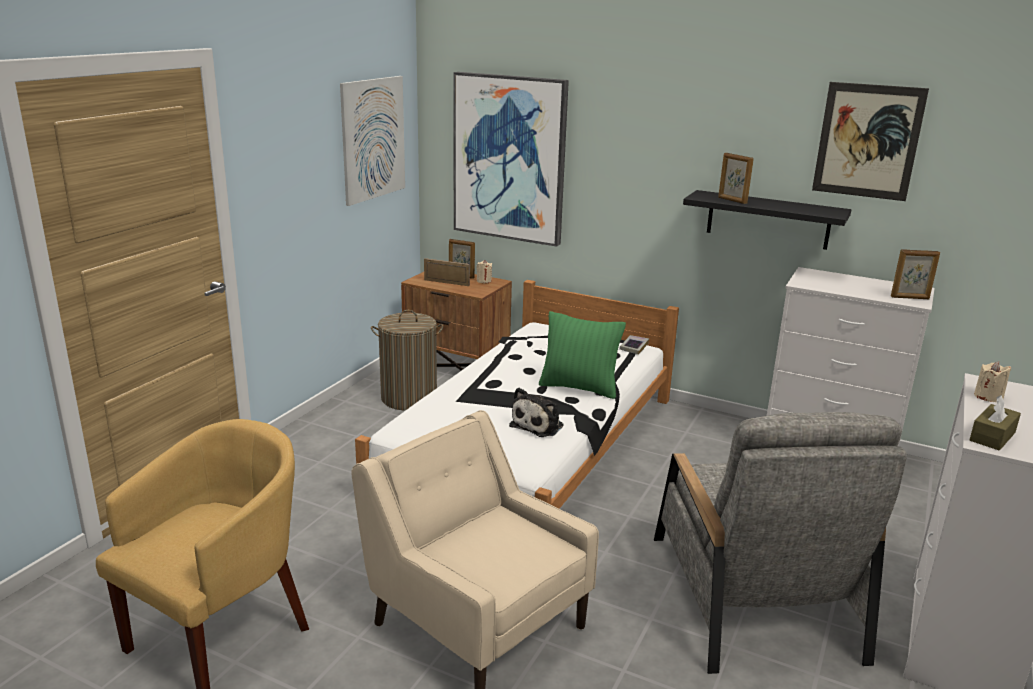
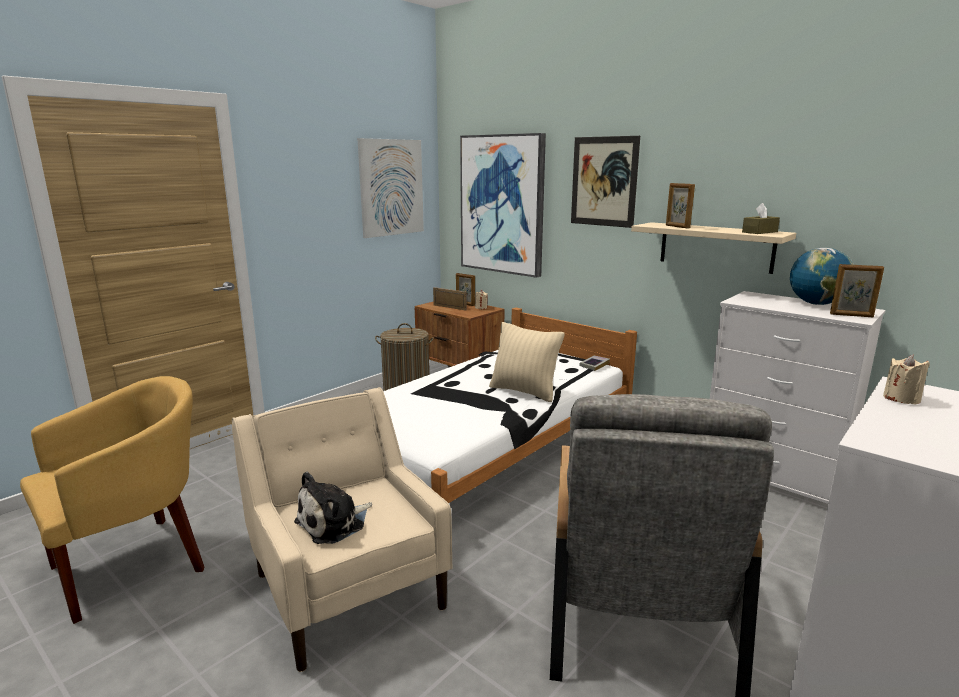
camera: 15 degrees right, 5 degrees down
plush toy [509,388,563,437] -> plush toy moved to [294,472,372,544]
green pillow [539,311,626,399] -> beige pillow [489,322,565,402]
black shelf [683,190,851,250] -> beige shelf [631,222,796,274]
picture [812,82,929,201] -> picture moved to [571,136,640,228]
brown tissue box [970,395,1021,450] -> brown tissue box moved to [742,203,780,234]
none -> globe [790,247,853,305]

